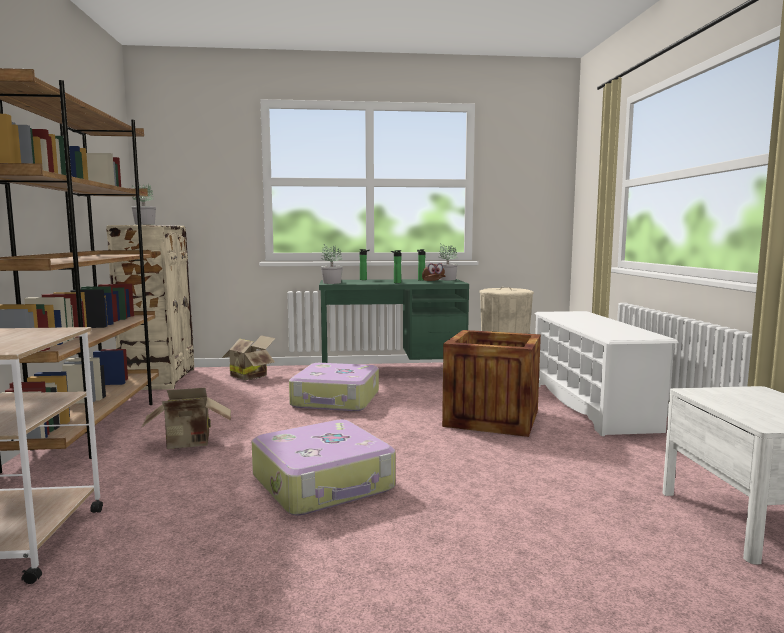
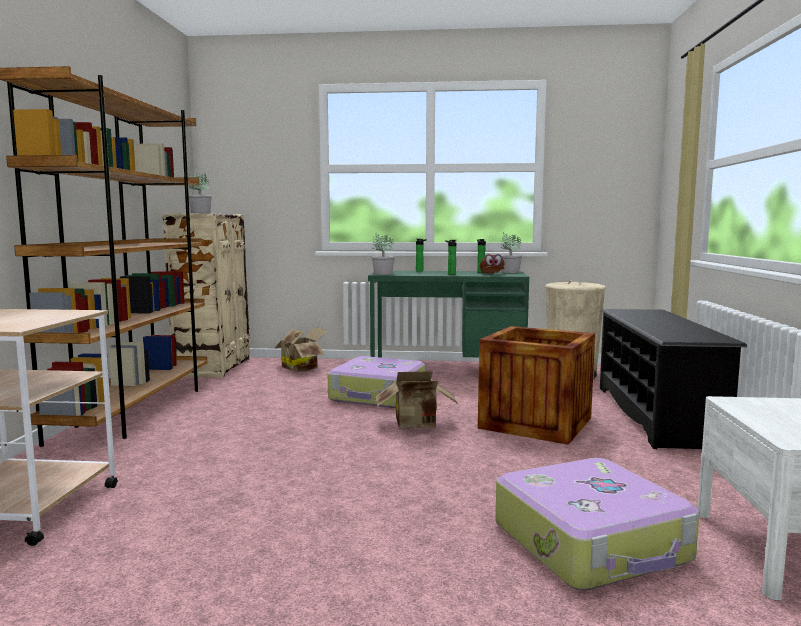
camera: 10 degrees right, 0 degrees up
cardboard box [141,388,231,449] -> cardboard box moved to [376,371,458,428]
suitcase [252,420,395,516] -> suitcase moved to [495,458,700,591]
white shoe rack [535,311,679,436] -> black shoe rack [600,309,747,449]

